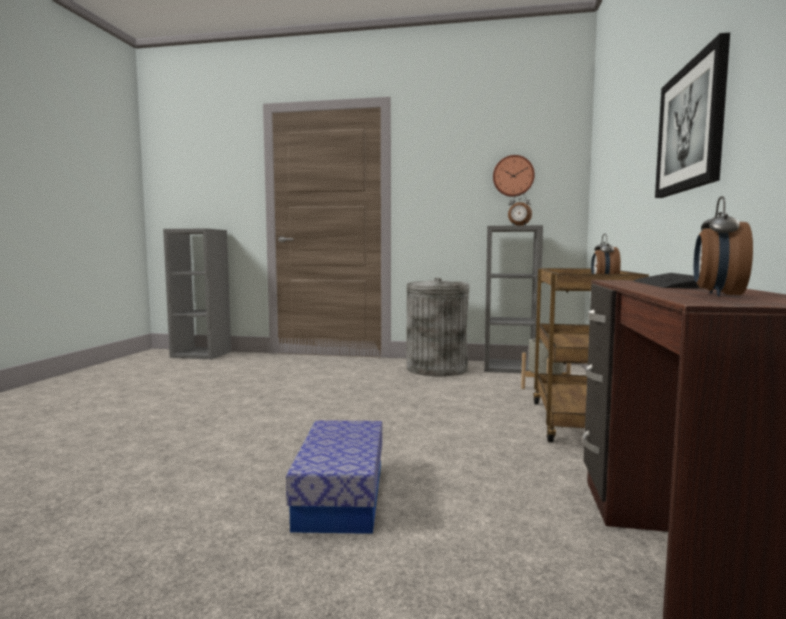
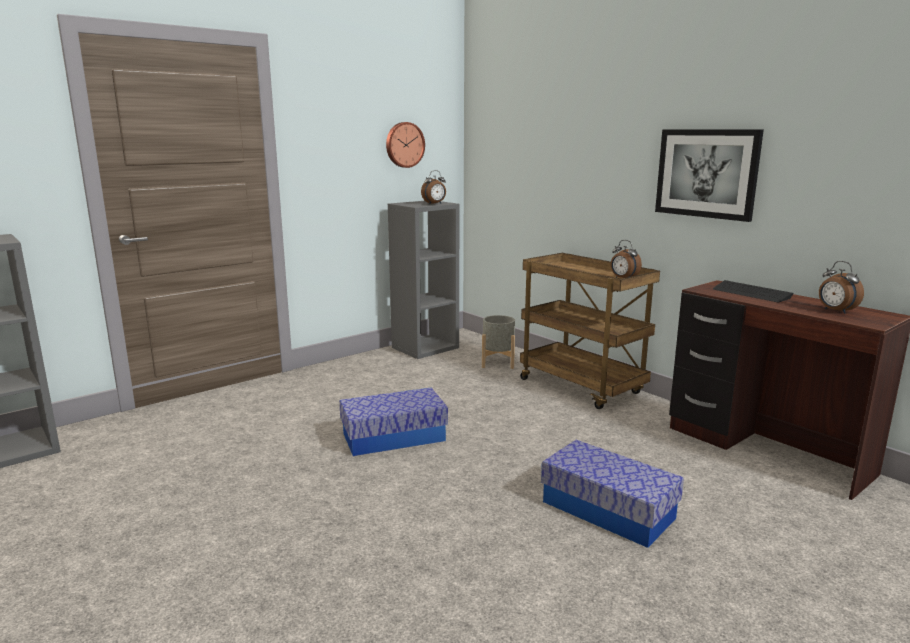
camera: 50 degrees left, 10 degrees up
grey trash can [406,278,470,376] -> none
none -> storage box [339,388,448,456]

